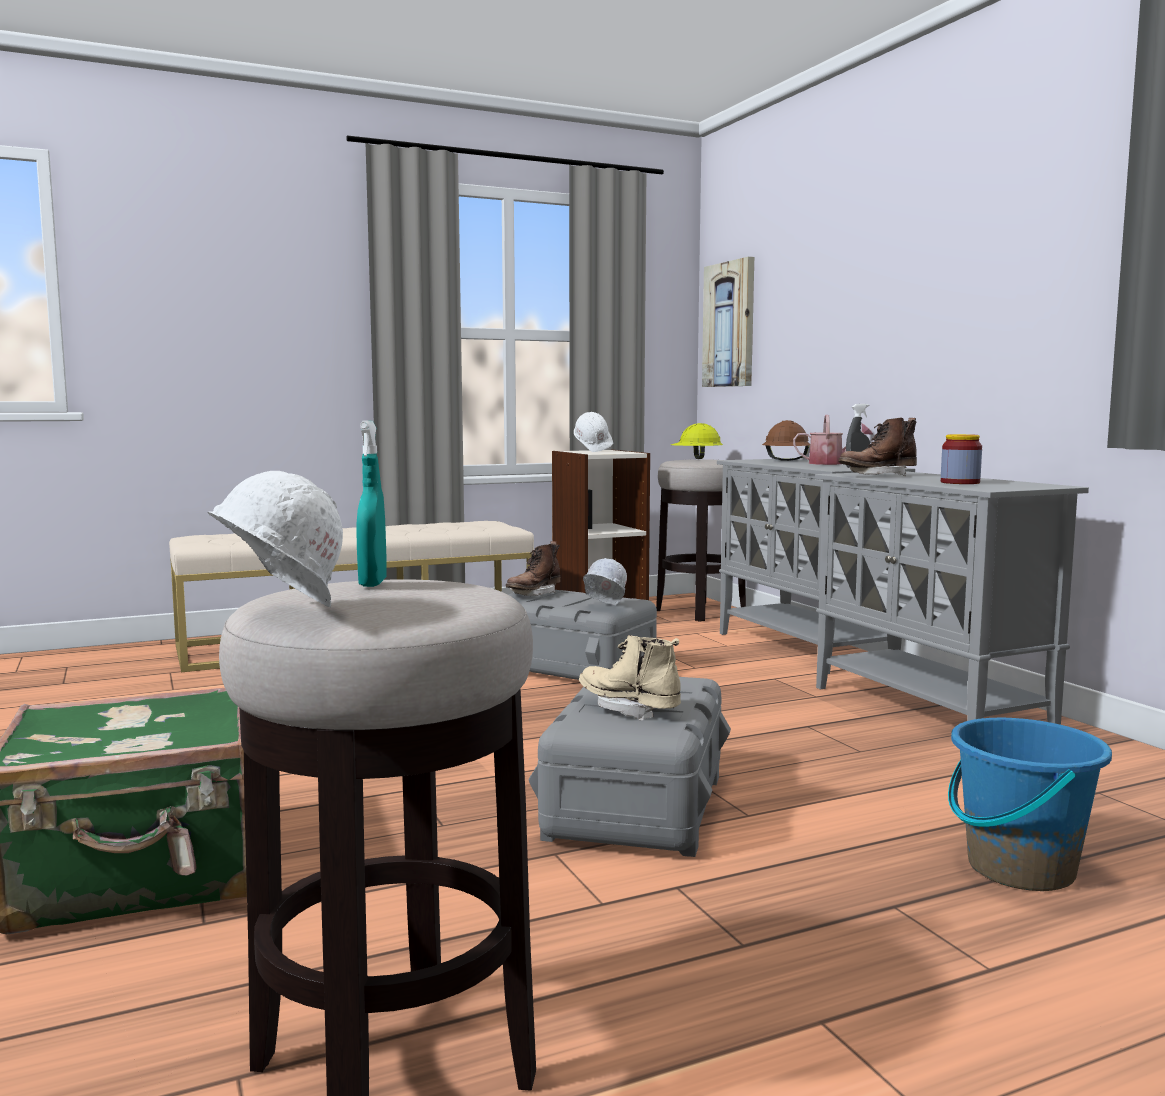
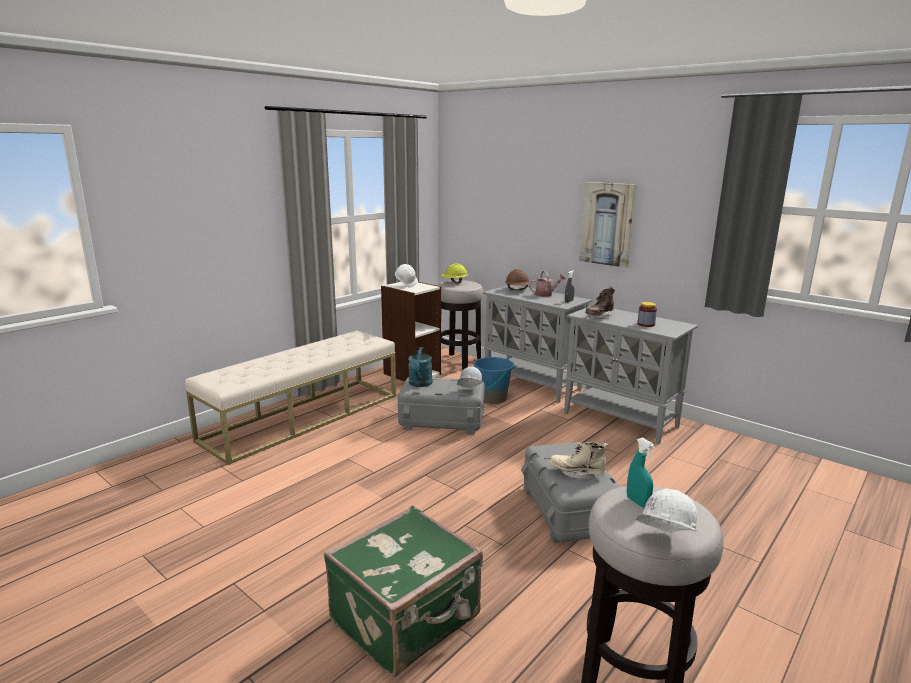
camera: 25 degrees left, 10 degrees up
brown boot [506,541,561,596] -> turquoise watering can [408,347,433,387]
picture [702,257,754,387] -> picture moved to [579,182,637,268]
blue bucket [948,717,1112,891] -> blue bucket moved to [474,357,514,404]

